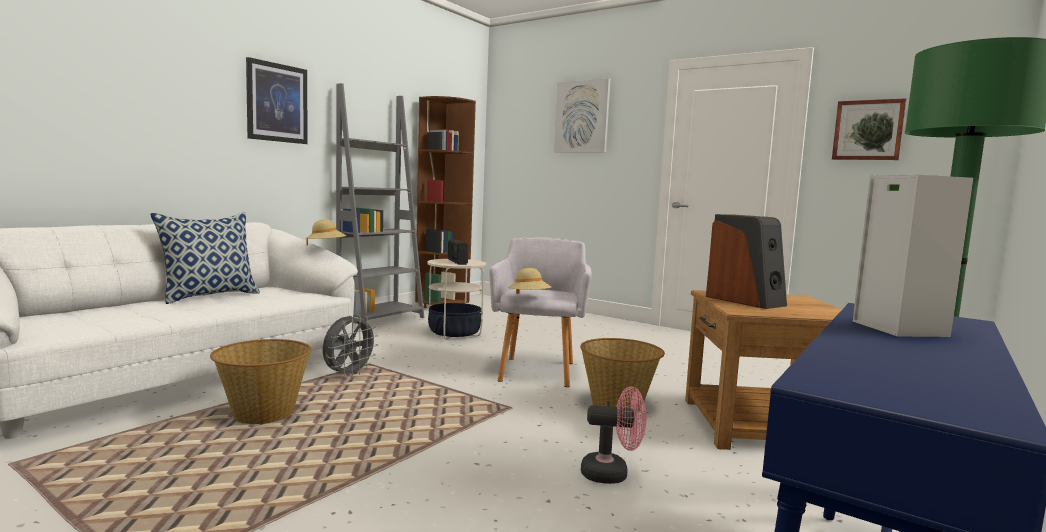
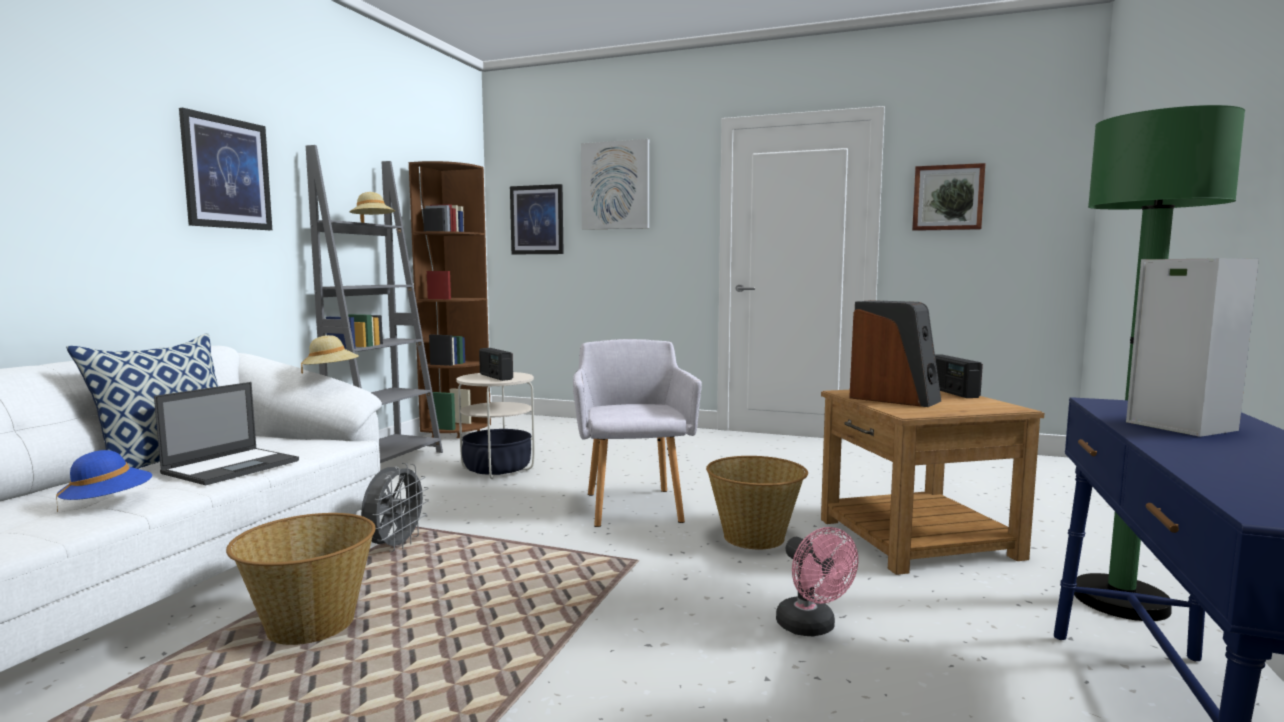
camera: 15 degrees left, 0 degrees up
beige hat [508,268,551,294] -> beige hat moved to [349,192,395,223]
pink fan [581,386,646,484] -> pink fan turned 75 degrees clockwise [776,527,858,636]
none -> blue hat [56,450,152,512]
none -> laptop [154,382,299,485]
none -> picture [510,184,564,254]
none -> radio [935,354,983,398]

